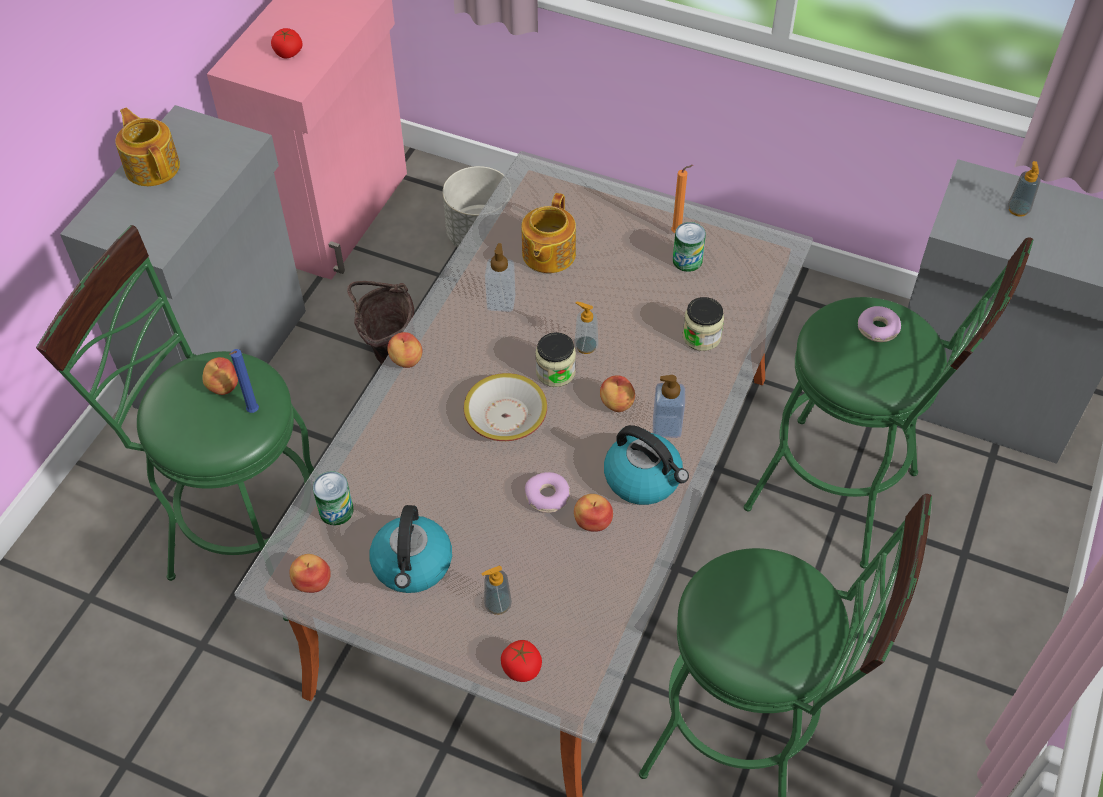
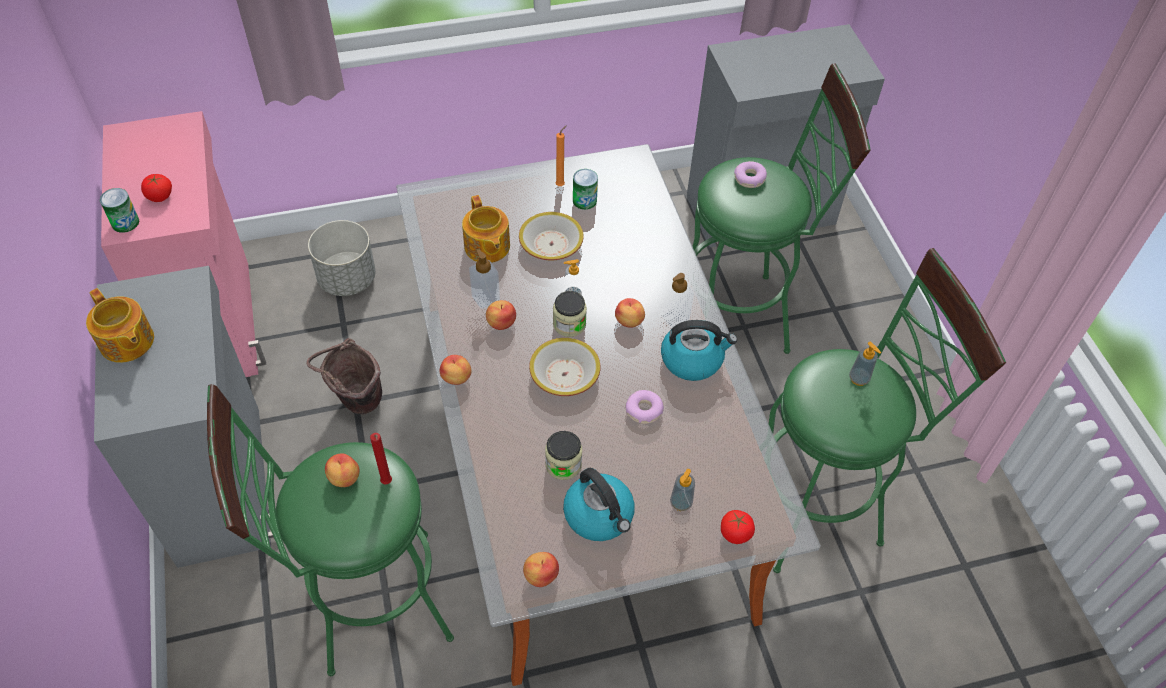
camera: 40 degrees left, 0 degrees up
teapot [115,107,180,186] -> teapot turned 150 degrees counterclockwise [86,288,154,363]
blue candle [229,349,259,413] -> red candle [370,433,392,484]
can [313,471,354,526] -> can moved to [100,188,139,233]
apple [574,494,613,532] -> apple moved to [486,300,516,330]
jar [683,297,724,351] -> jar moved to [545,431,582,480]
soap dispenser [1008,161,1041,217] -> soap dispenser moved to [849,342,881,386]
none -> bowl [519,212,584,260]

